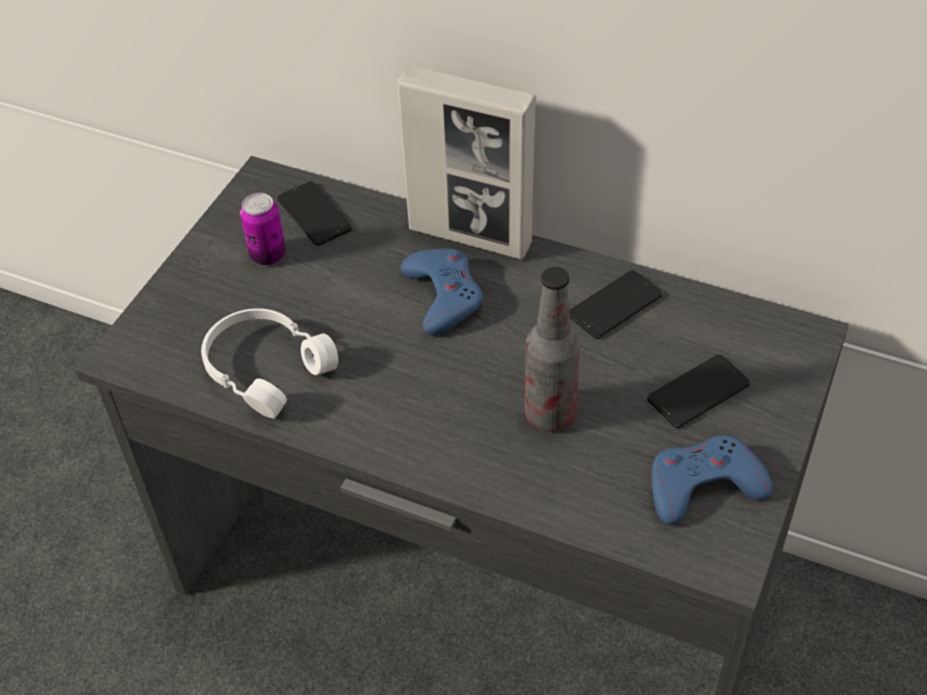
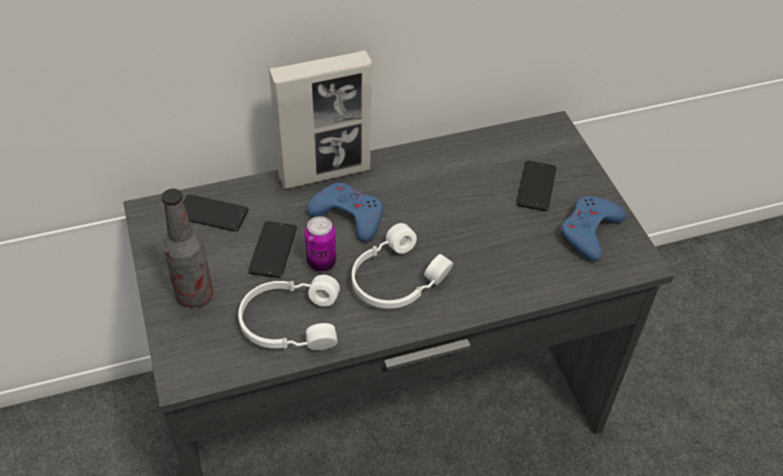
camera: 45 degrees left, 0 degrees up
can [240,193,286,265] -> can moved to [305,216,336,271]
bottle [525,267,580,431] -> bottle moved to [161,189,213,308]
phone [569,270,663,339] -> phone moved to [248,221,297,278]
none -> white headphones [352,223,453,309]

